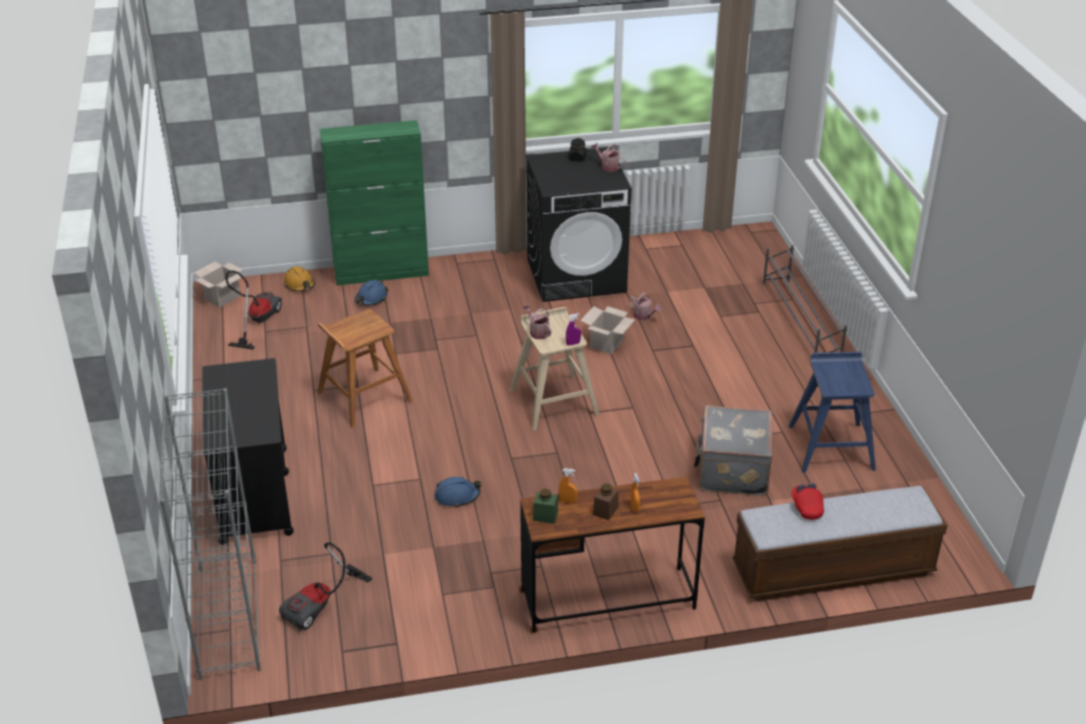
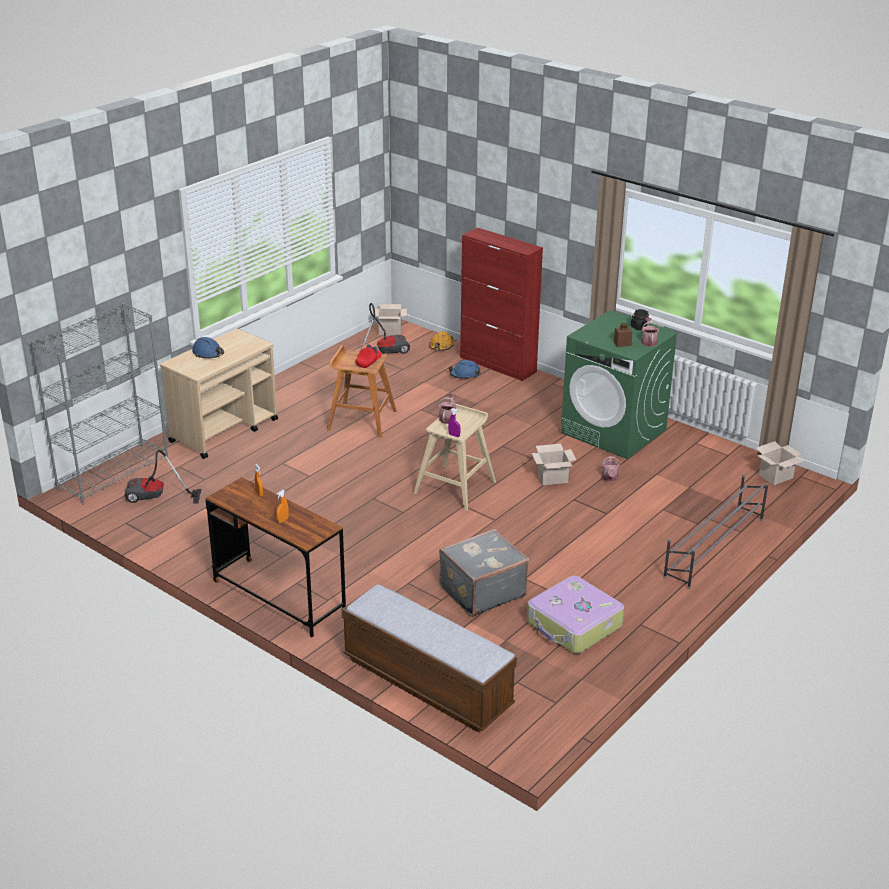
camera: 50 degrees right, 5 degrees down
black cart [202,358,294,545] -> beige cart [160,329,278,459]
green cabinet [320,120,429,285] -> red cabinet [460,228,543,381]
blue hard hat [435,477,481,508] -> blue hard hat moved to [192,337,224,359]
black washing machine [526,147,631,302] -> green washing machine [561,310,678,459]
green jar [533,489,558,524] -> none
brown jar [593,484,619,520] -> brown jar moved to [613,323,632,347]
blue stool [789,352,876,473] -> suitcase [527,575,624,654]
red cap [791,483,824,520] -> red cap moved to [356,344,381,368]
none -> cardboard box [756,441,804,485]

